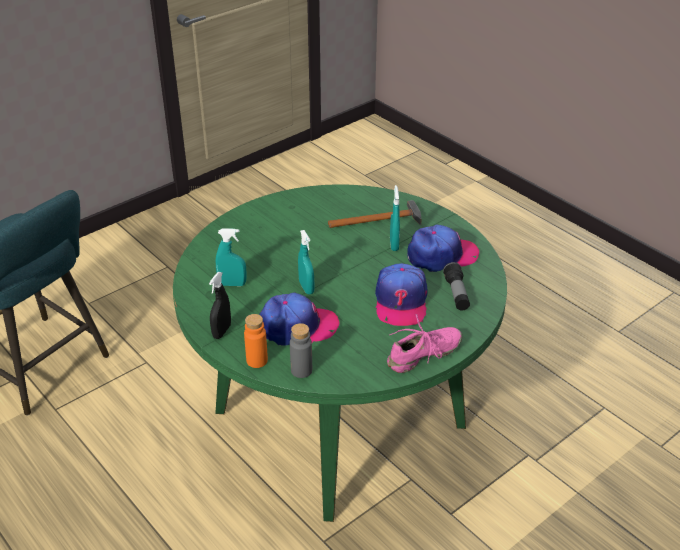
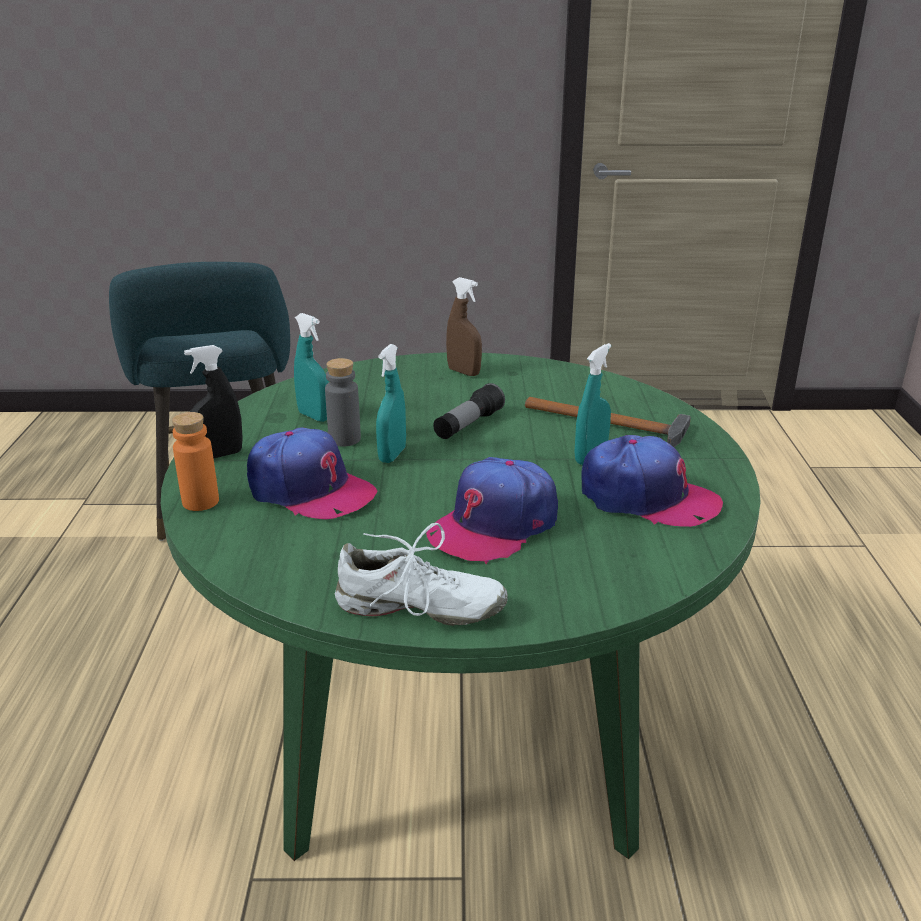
camera: 40 degrees right, 10 degrees down
grey bottle [290,323,312,378] -> grey bottle moved to [325,358,361,447]
pink shoe [387,314,463,373] -> white shoe [335,523,508,626]
flashlight [443,262,470,310] -> flashlight moved to [433,383,505,439]
none -> brown spray bottle [446,277,482,376]

